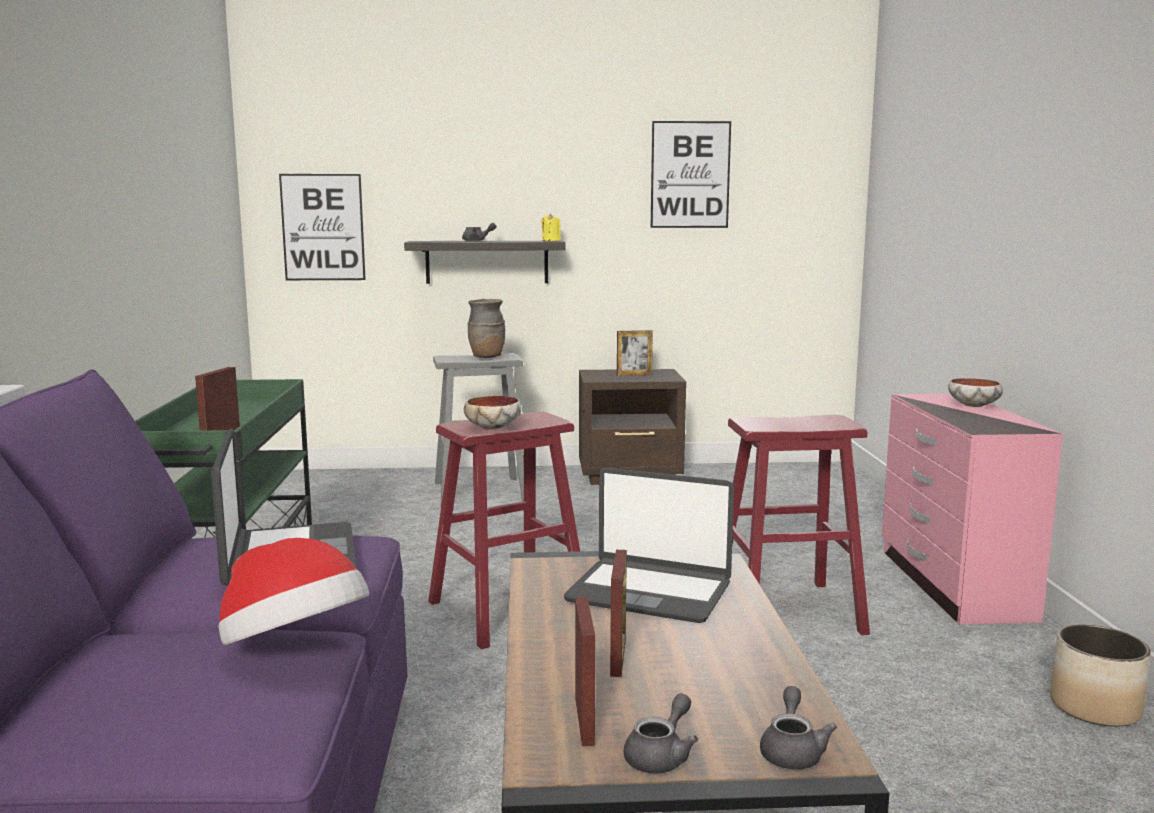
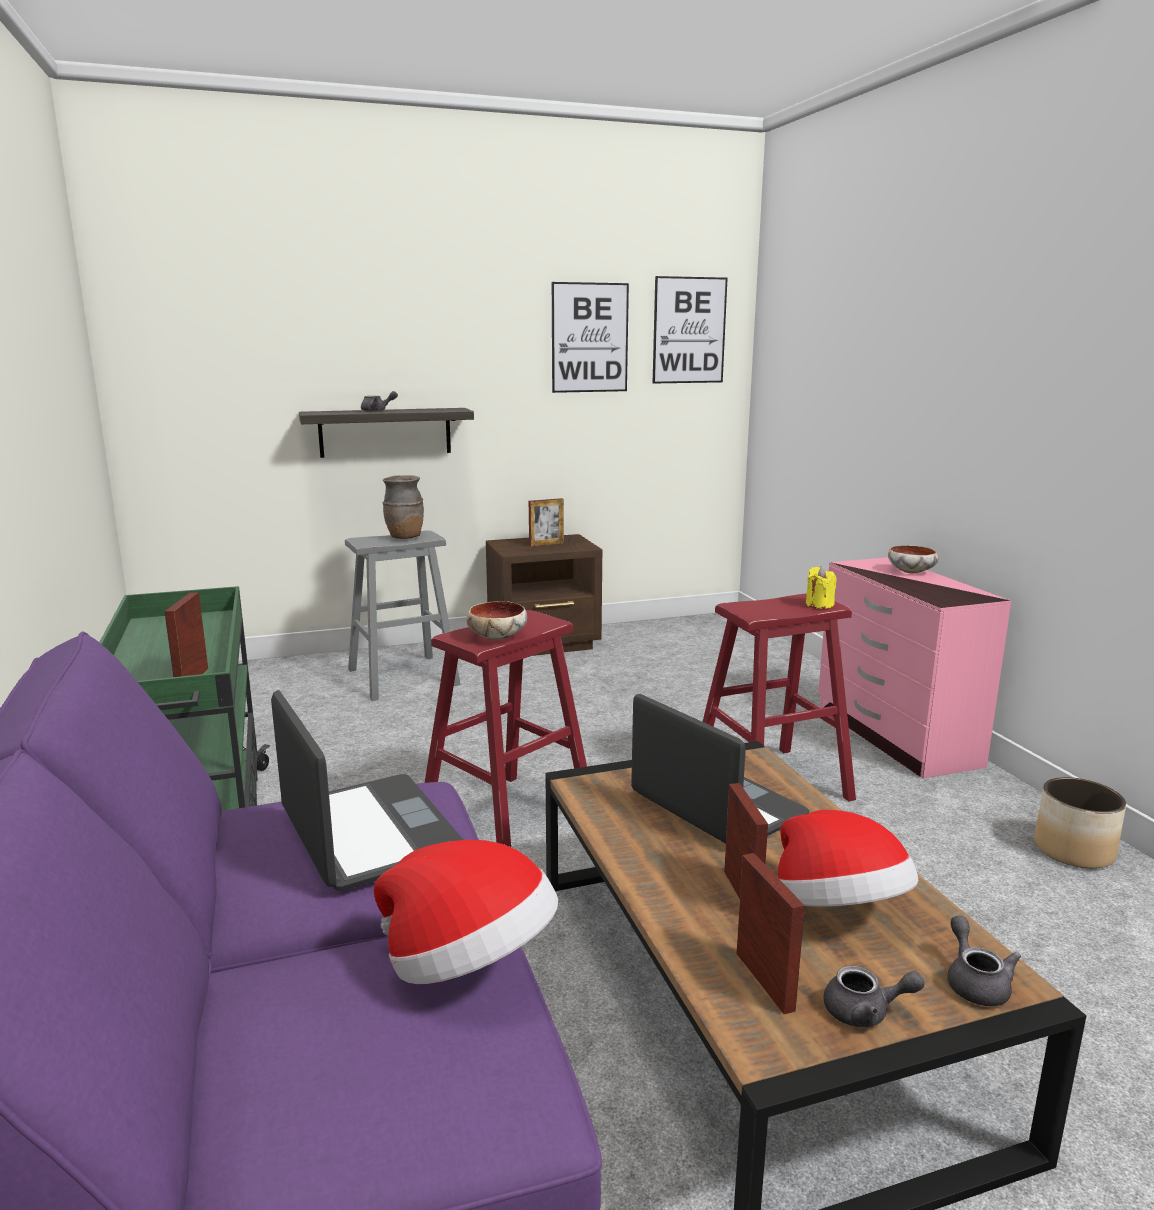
camera: 15 degrees left, 5 degrees up
picture [279,174,366,280] -> picture moved to [653,276,728,384]
yellow candle [541,214,561,241] -> yellow candle moved to [806,567,836,609]
laptop [564,468,734,623] -> laptop turned 135 degrees counterclockwise [631,694,810,844]
grey teapot [623,693,698,774] -> grey teapot turned 75 degrees clockwise [824,966,925,1028]
none -> hat [778,810,919,907]

